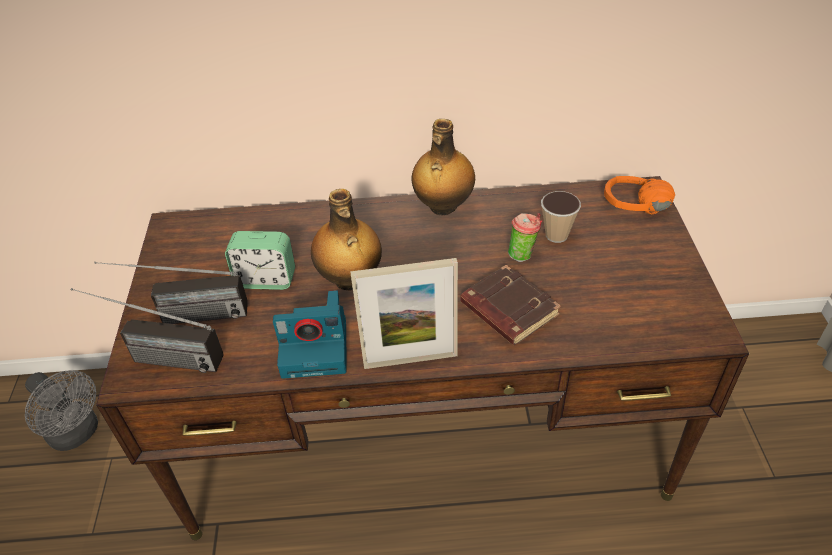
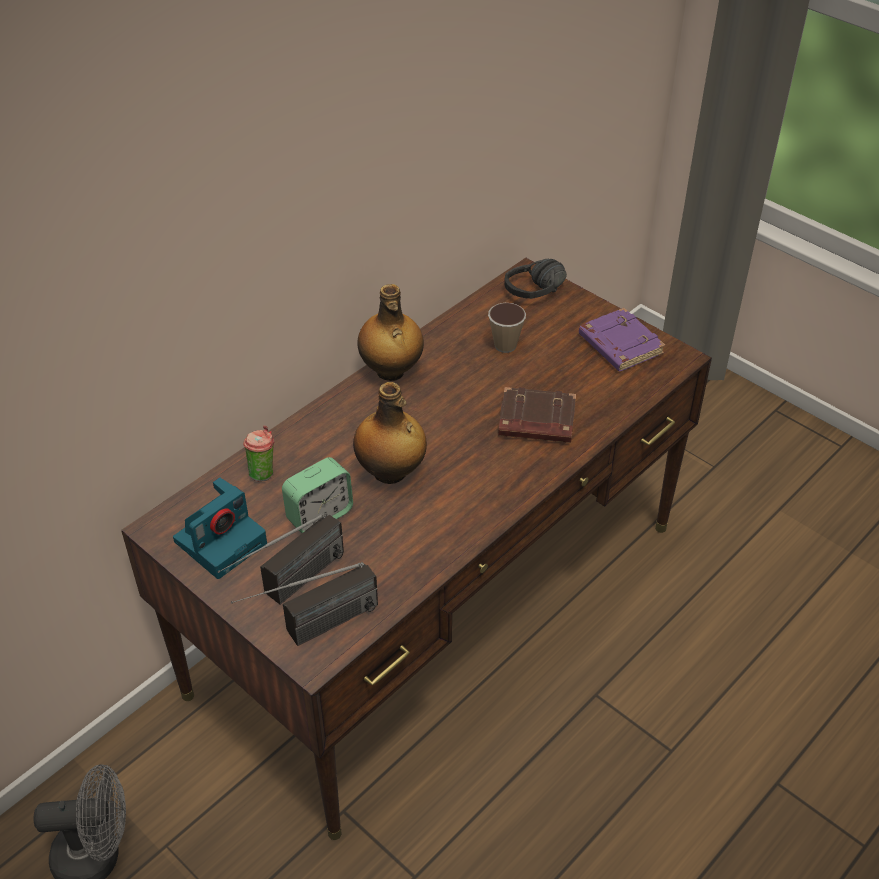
camera: 45 degrees left, 0 degrees up
camera [273,290,346,379] -> camera moved to [173,477,267,579]
picture frame [350,258,458,369] -> none
cup [508,213,542,262] -> cup moved to [243,426,274,482]
orange headphones [604,176,675,214] -> black headphones [504,259,567,299]
none -> purple book [579,308,665,371]

